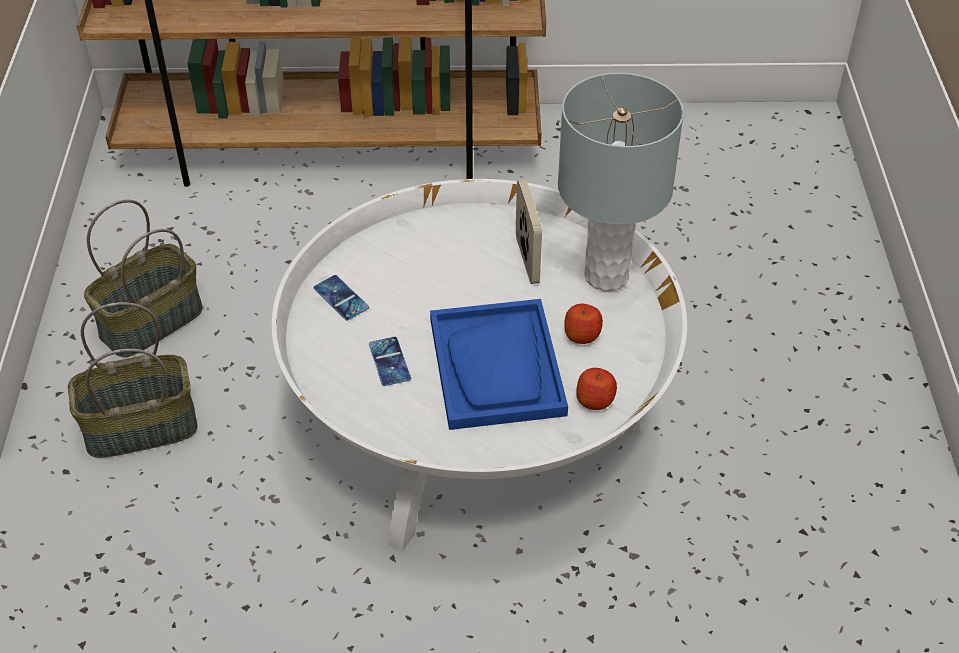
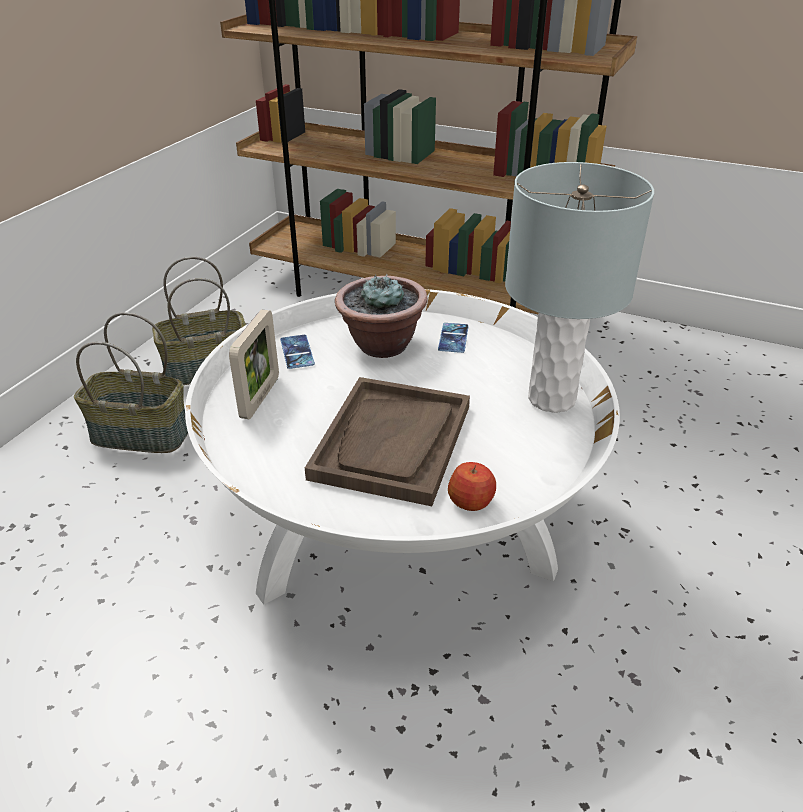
camera: 25 degrees right, 10 degrees down
phone [369,337,411,386] -> phone moved to [438,323,469,353]
blue tray [430,299,568,430] -> brown tray [305,377,470,506]
picture frame [516,180,542,284] -> picture frame moved to [229,310,279,419]
apple [564,304,603,344] -> none
none -> potted plant [335,274,428,358]

